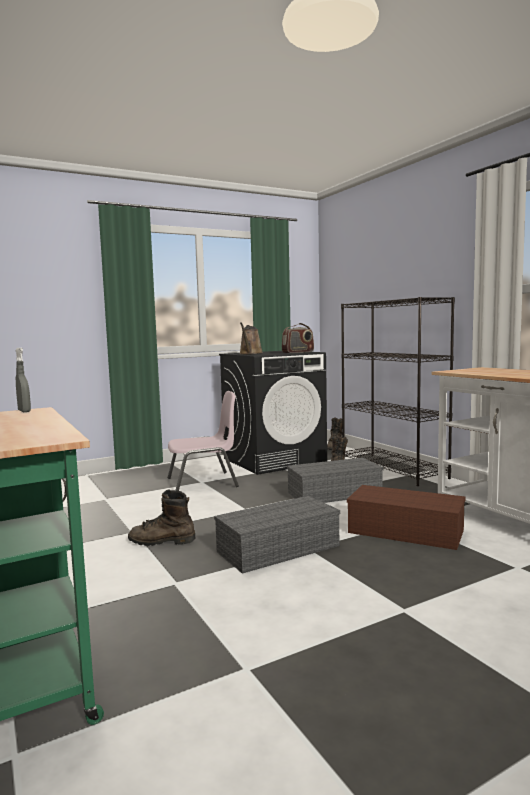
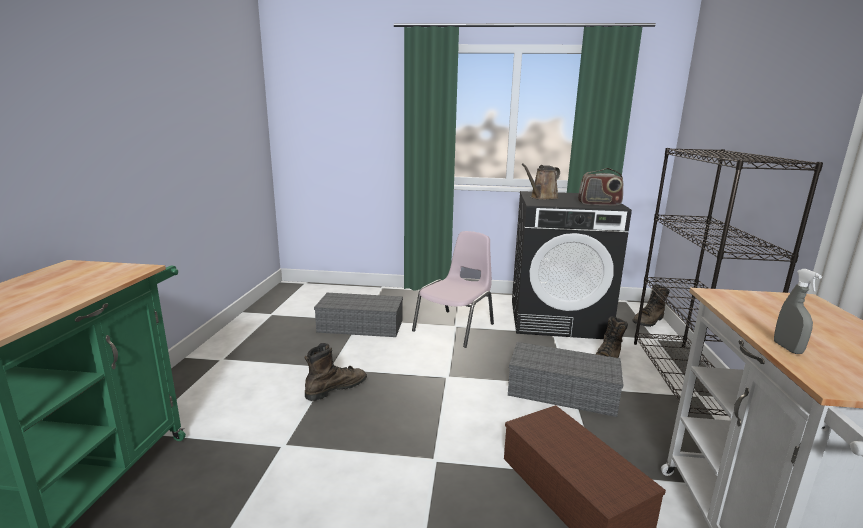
camera: 35 degrees right, 10 degrees up
grey spray bottle [16,348,31,412] -> grey spray bottle moved to [774,269,822,354]
brown boot [128,489,195,546] -> brown boot turned 105 degrees clockwise [305,343,367,401]
pink chair [168,391,239,491] -> pink chair turned 75 degrees counterclockwise [412,231,494,348]
grey storage box [214,496,340,574] -> grey storage box moved to [314,293,403,337]

